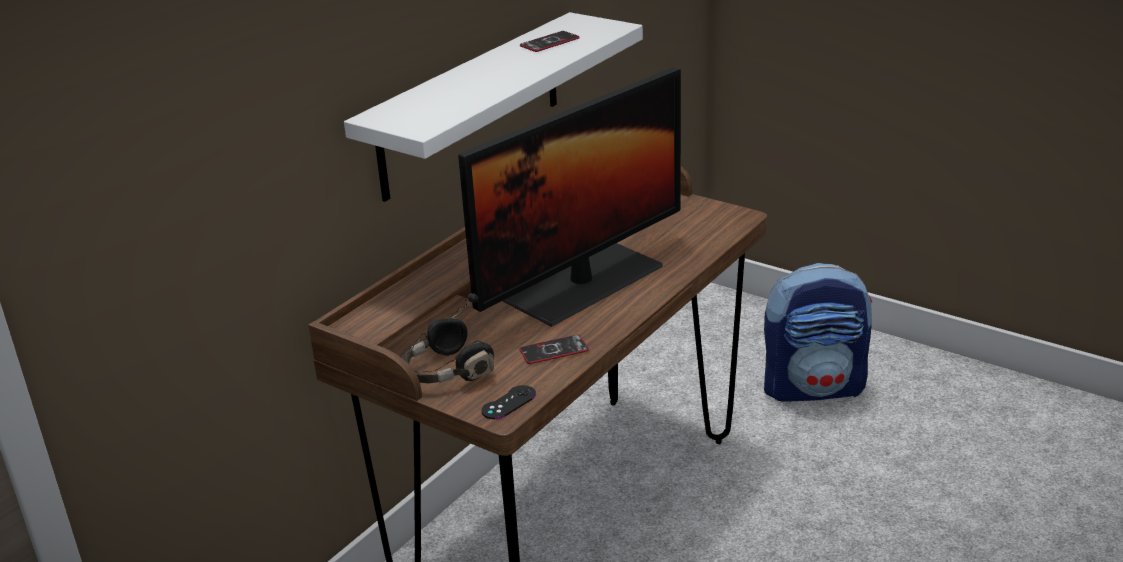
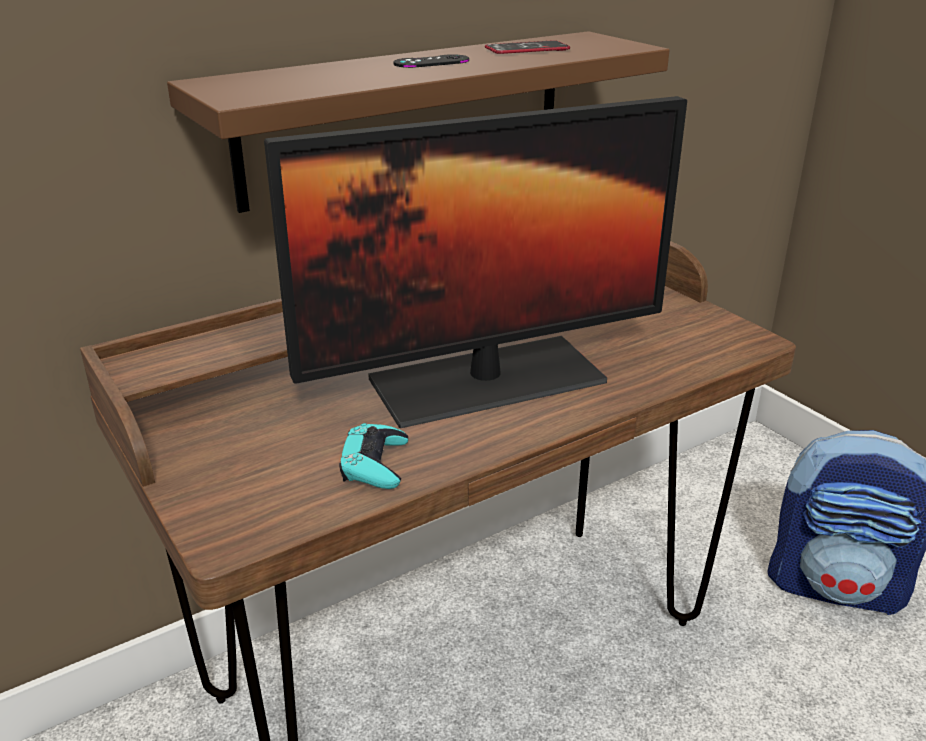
camera: 20 degrees right, 0 degrees up
white shelf [344,12,643,202] -> brown shelf [167,31,670,213]
black headphones [402,294,494,384] -> none
black game controller [481,385,536,419] -> black game controller moved to [393,54,469,68]
phone [519,335,589,364] -> turquoise game controller [339,423,408,489]

